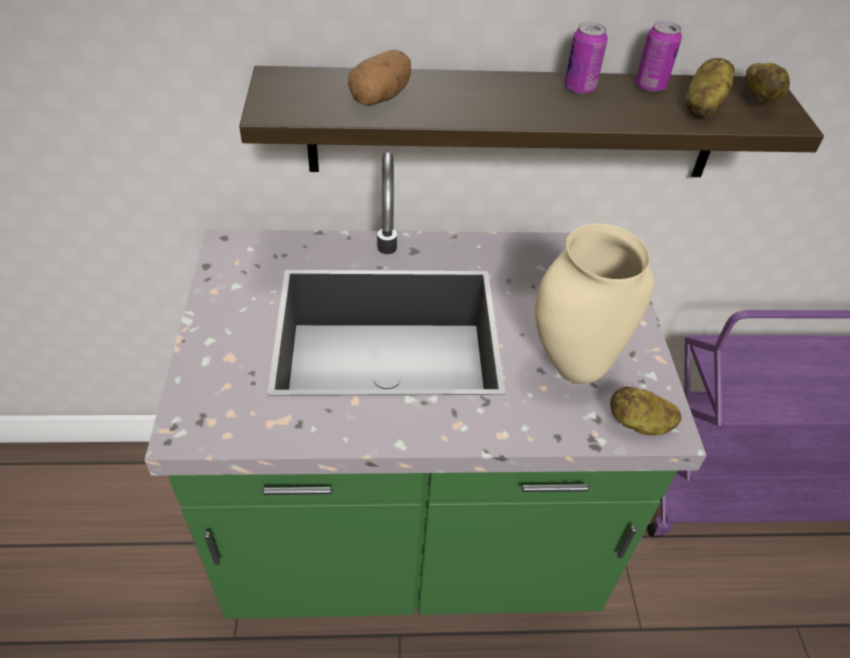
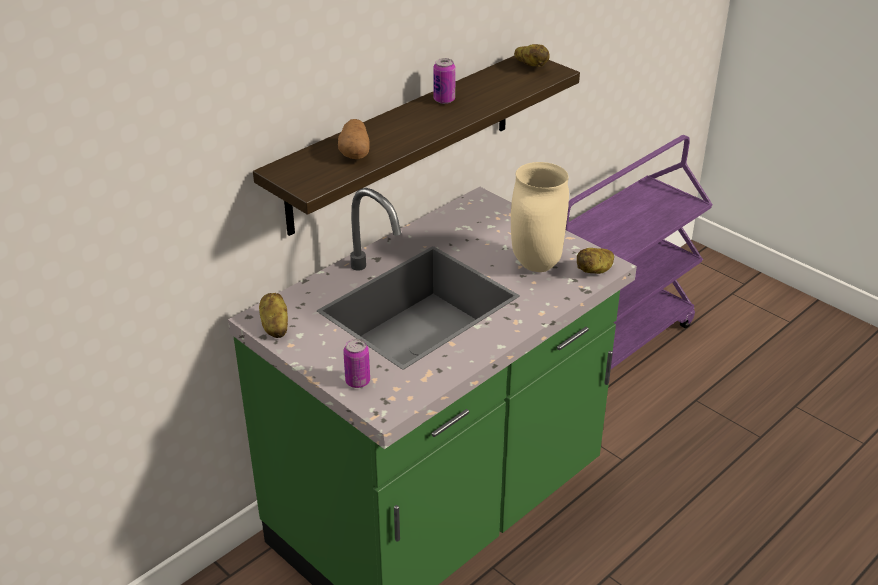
camera: 40 degrees left, 10 degrees down
can [635,21,682,92] -> can moved to [343,339,370,388]
potato [686,58,735,118] -> potato moved to [259,293,288,338]

